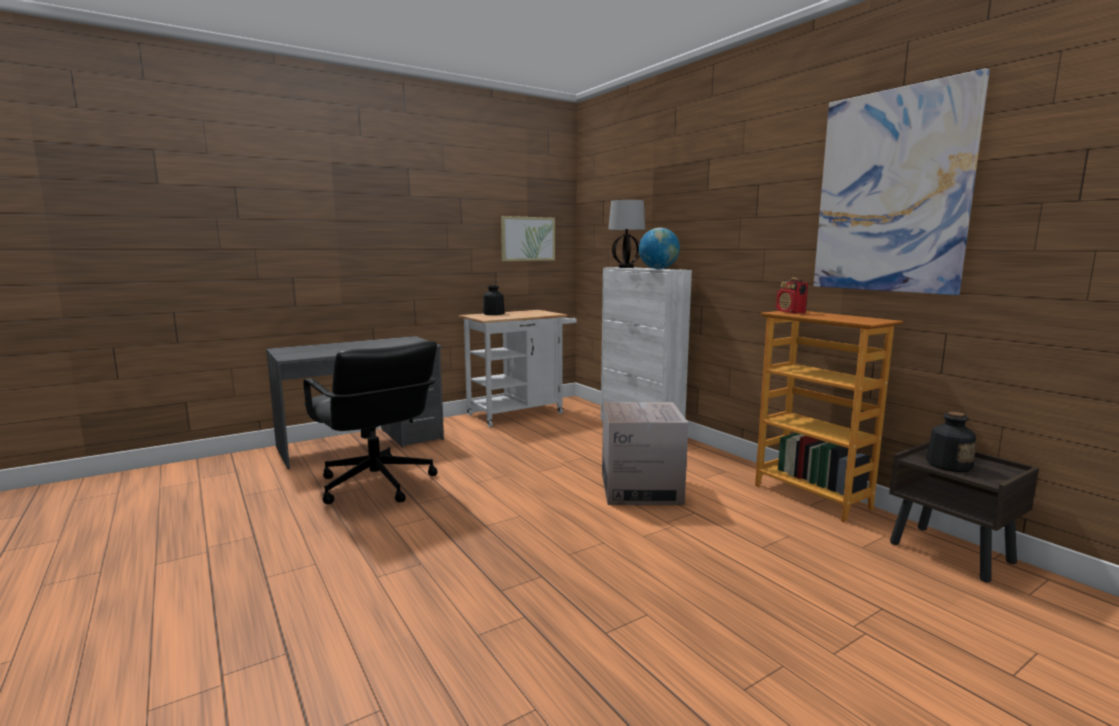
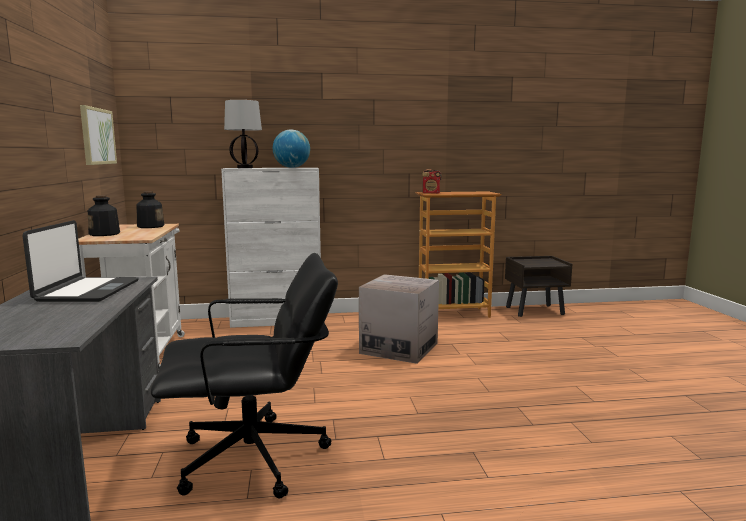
camera: 65 degrees left, 0 degrees up
picture [814,68,990,295] -> none
bottle [926,412,976,472] -> bottle moved to [136,191,164,228]
none -> laptop [23,220,139,302]

